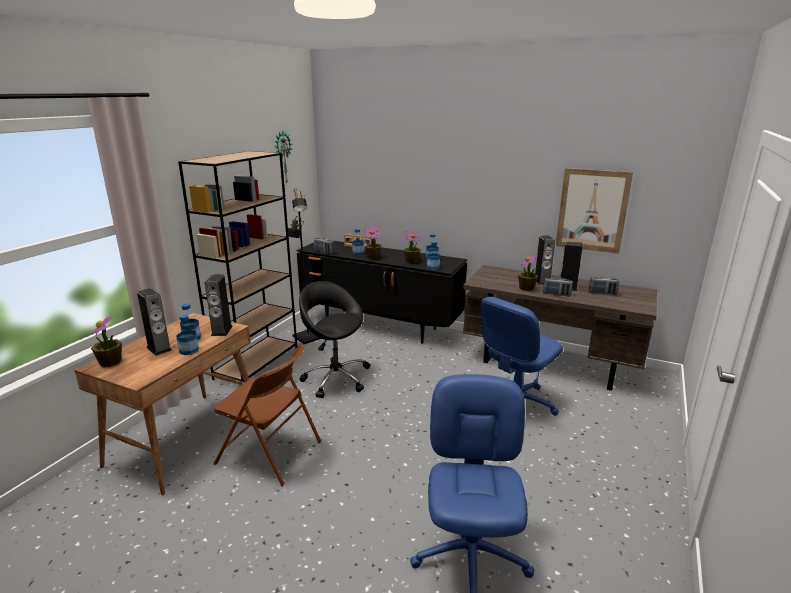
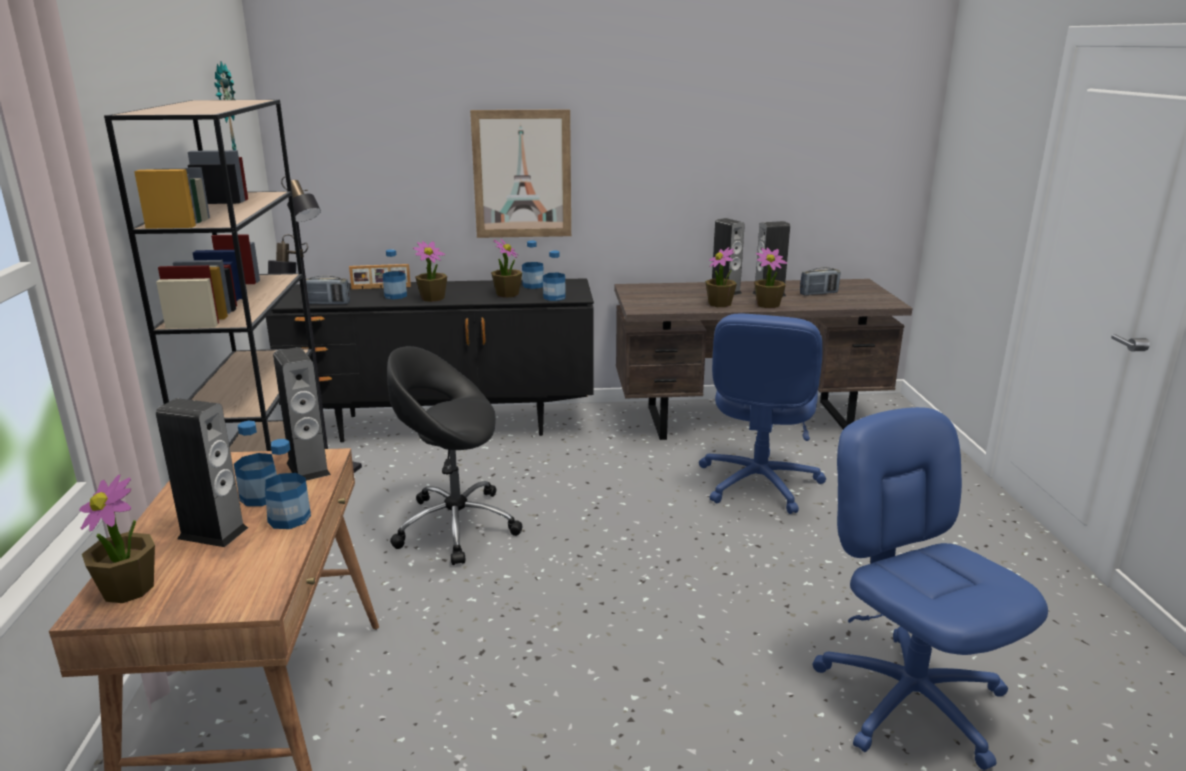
camera: 30 degrees left, 0 degrees up
brown chair [214,344,321,487] -> none
radio [543,277,573,296] -> potted plant [754,248,787,308]
picture [556,168,633,254] -> picture moved to [470,109,571,238]

